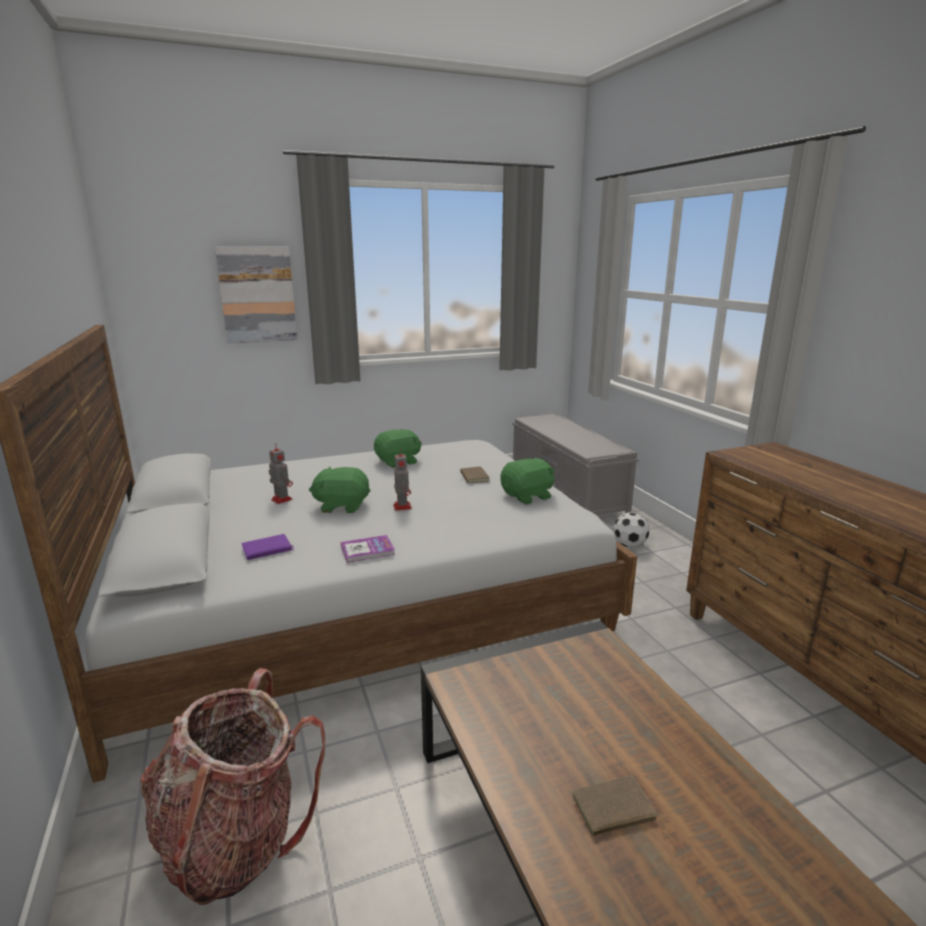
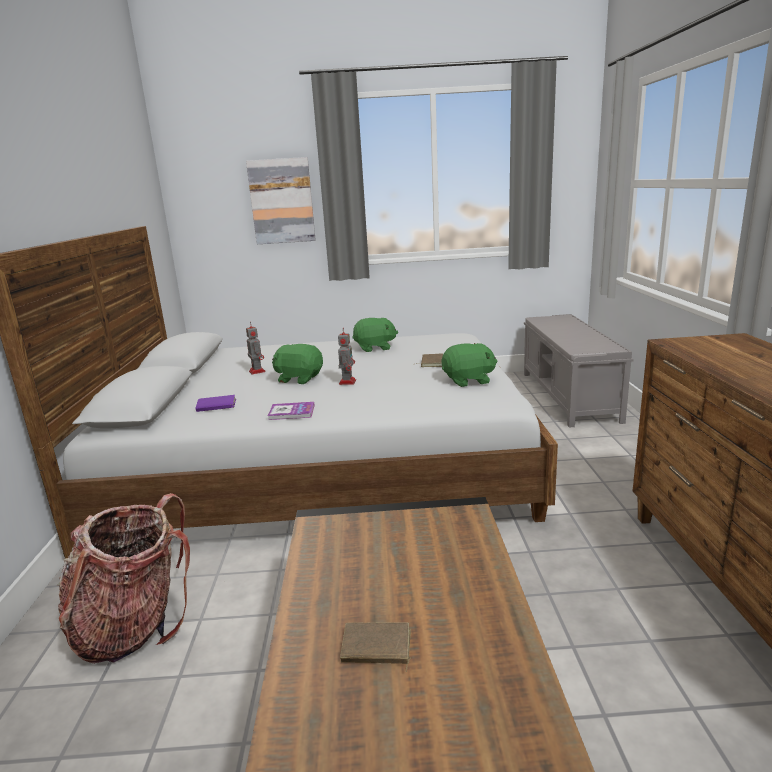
camera: 20 degrees right, 0 degrees up
football [613,512,650,548] -> none

